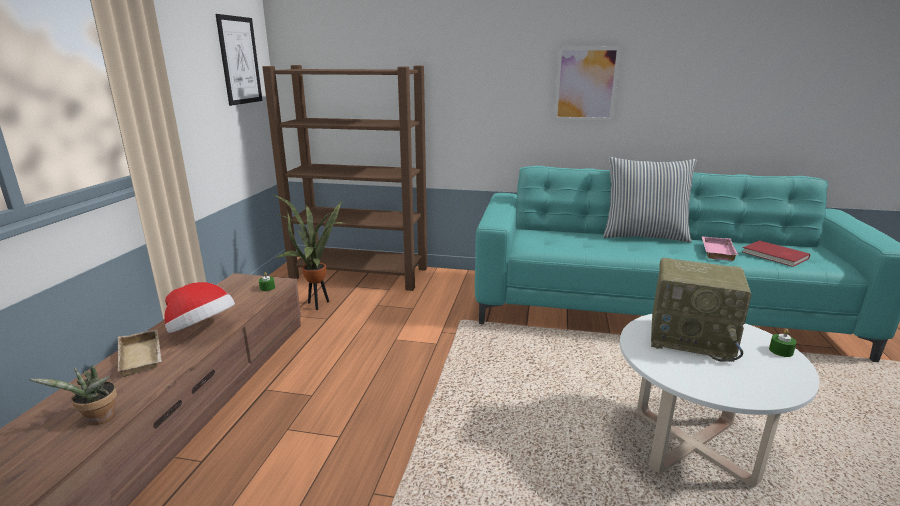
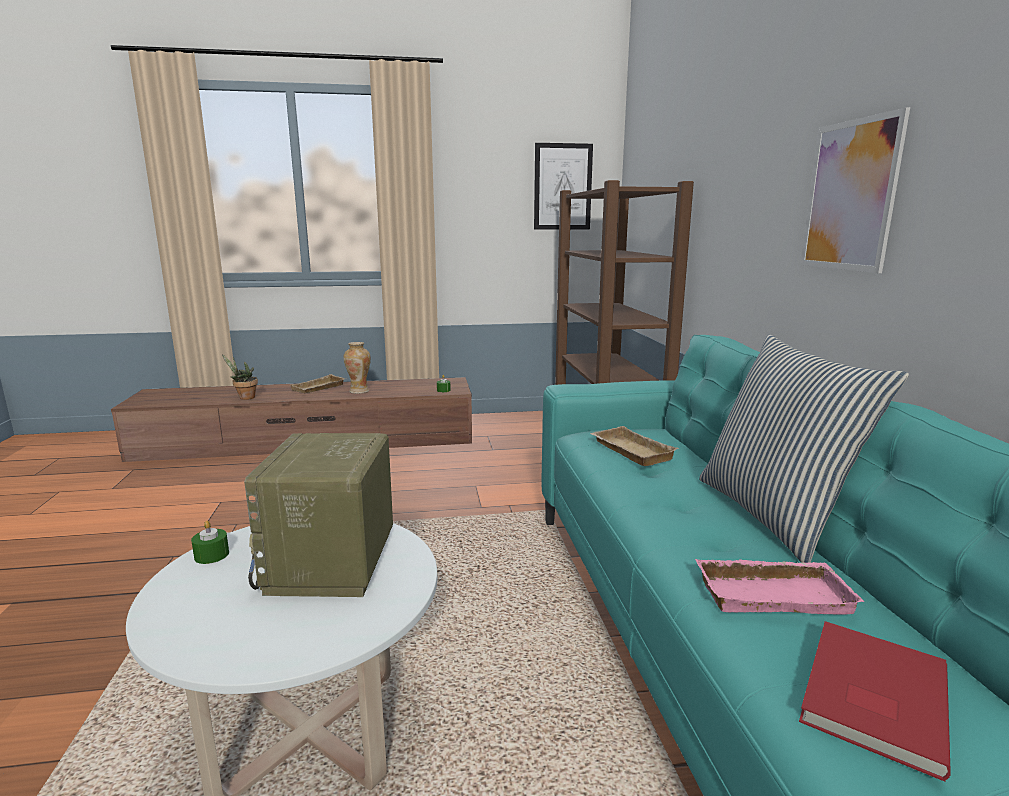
camera: 70 degrees right, 5 degrees down
hat [165,282,235,334] -> vase [343,342,371,394]
potted plant [271,194,343,310] -> none
green candle [769,329,797,357] -> green candle moved to [191,521,229,564]
none -> beige tray [590,426,679,466]

